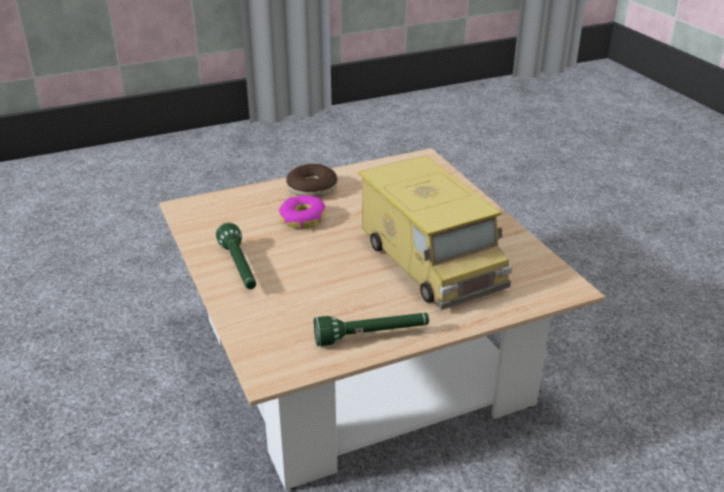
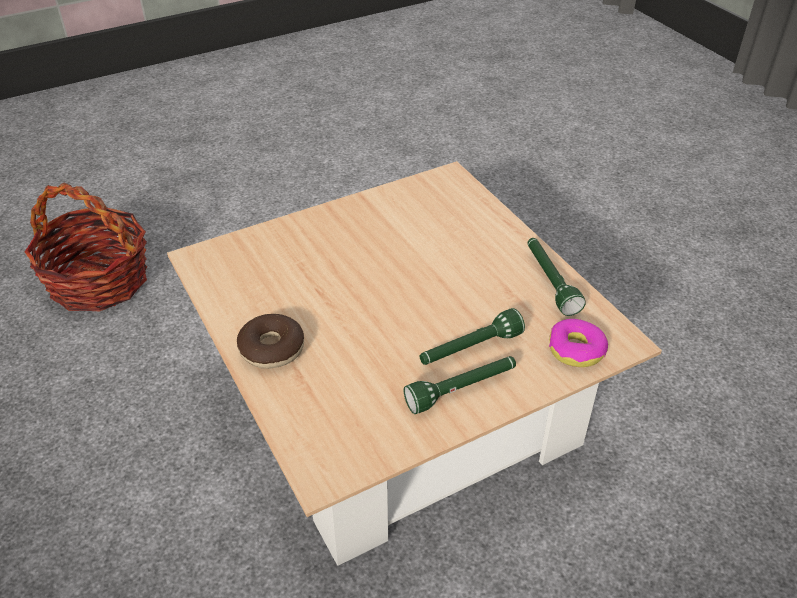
camera: 95 degrees left, 10 degrees up
donut [279,195,326,229] -> donut moved to [549,319,608,367]
toy truck [359,156,512,310] -> none
none -> basket [24,183,147,312]
none -> green flashlight [420,308,525,365]

